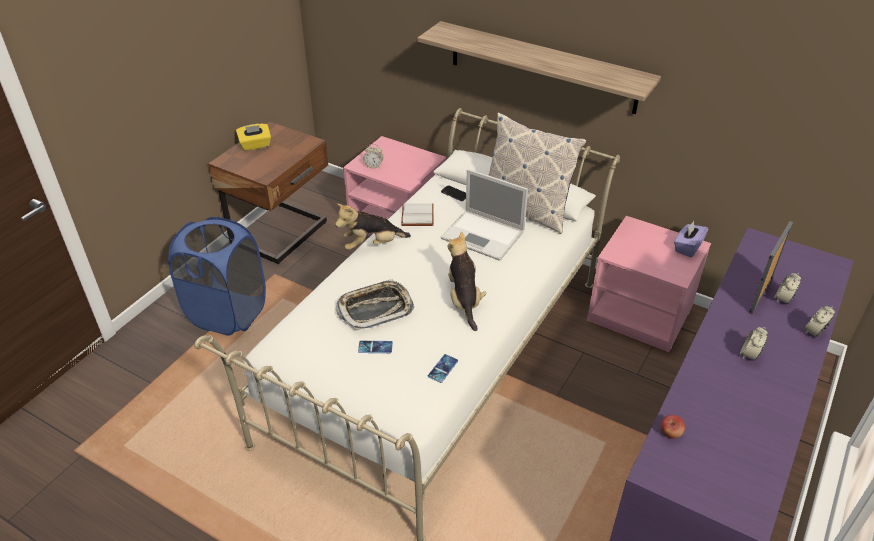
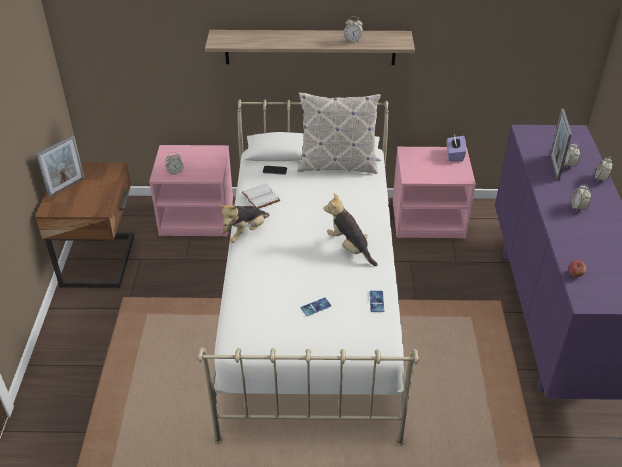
camera: 30 degrees left, 0 degrees up
blue laundry basket [168,217,266,336] -> none
yellow tissue box [236,124,271,151] -> picture frame [36,135,84,197]
tray [336,279,414,330] -> none
laptop [441,169,528,261] -> none
none -> alarm clock [343,16,363,42]

